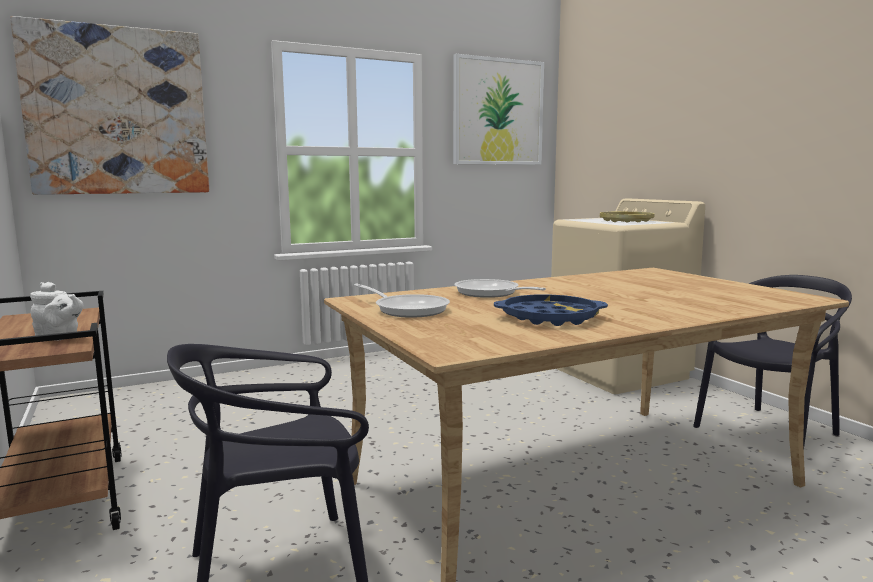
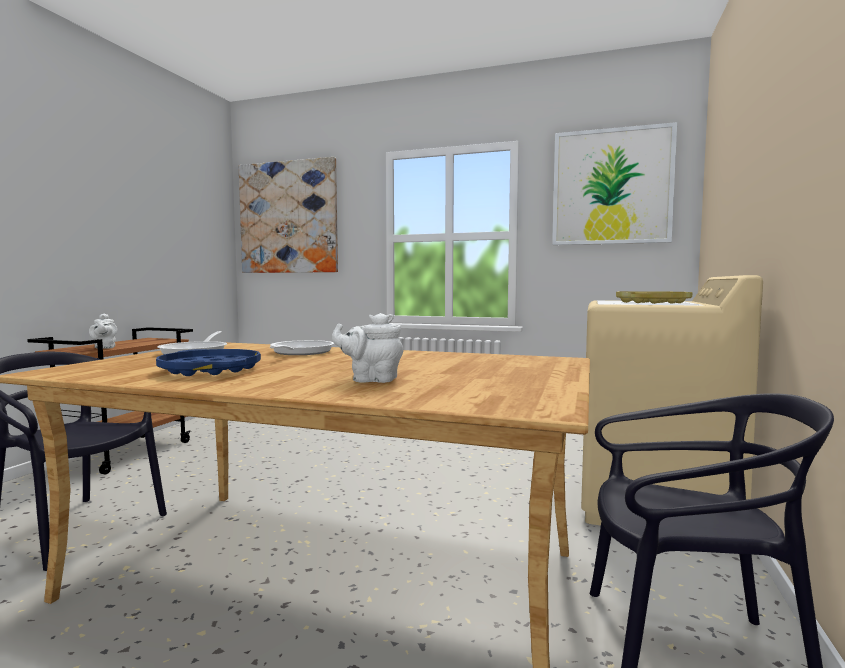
camera: 45 degrees right, 5 degrees down
none -> white teapot [332,313,403,383]

